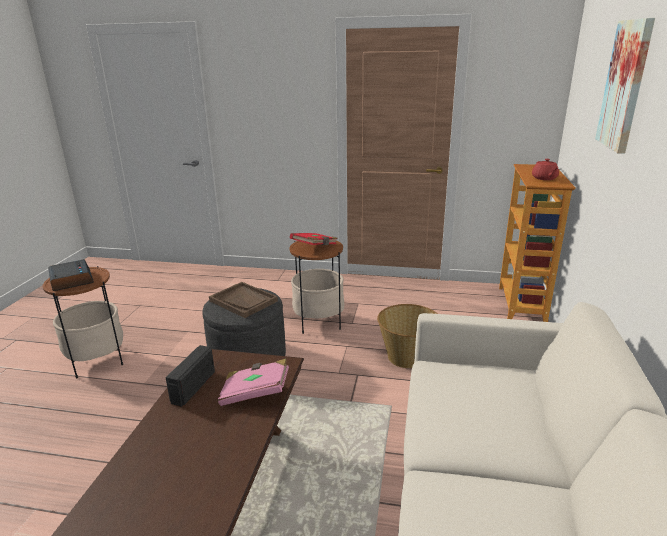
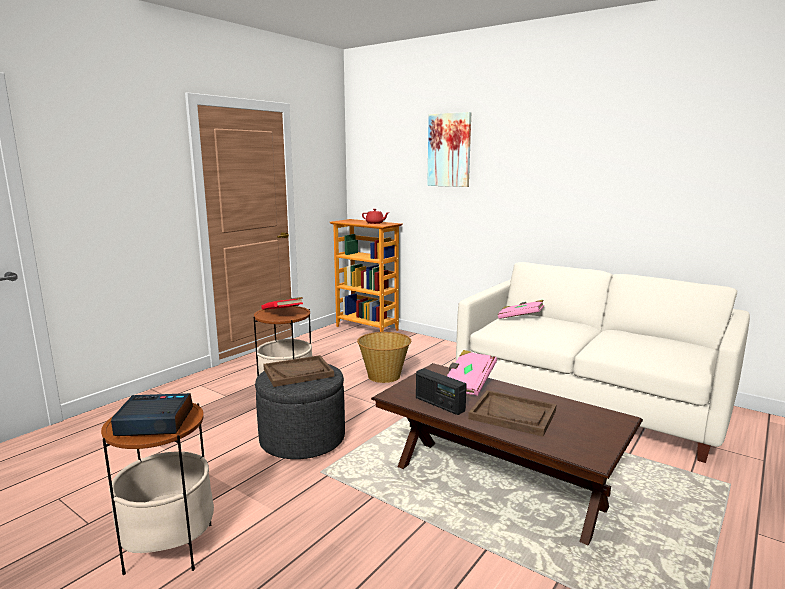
camera: 65 degrees left, 10 degrees down
none -> brown tray [468,390,556,436]
none -> pink book [498,300,544,319]

